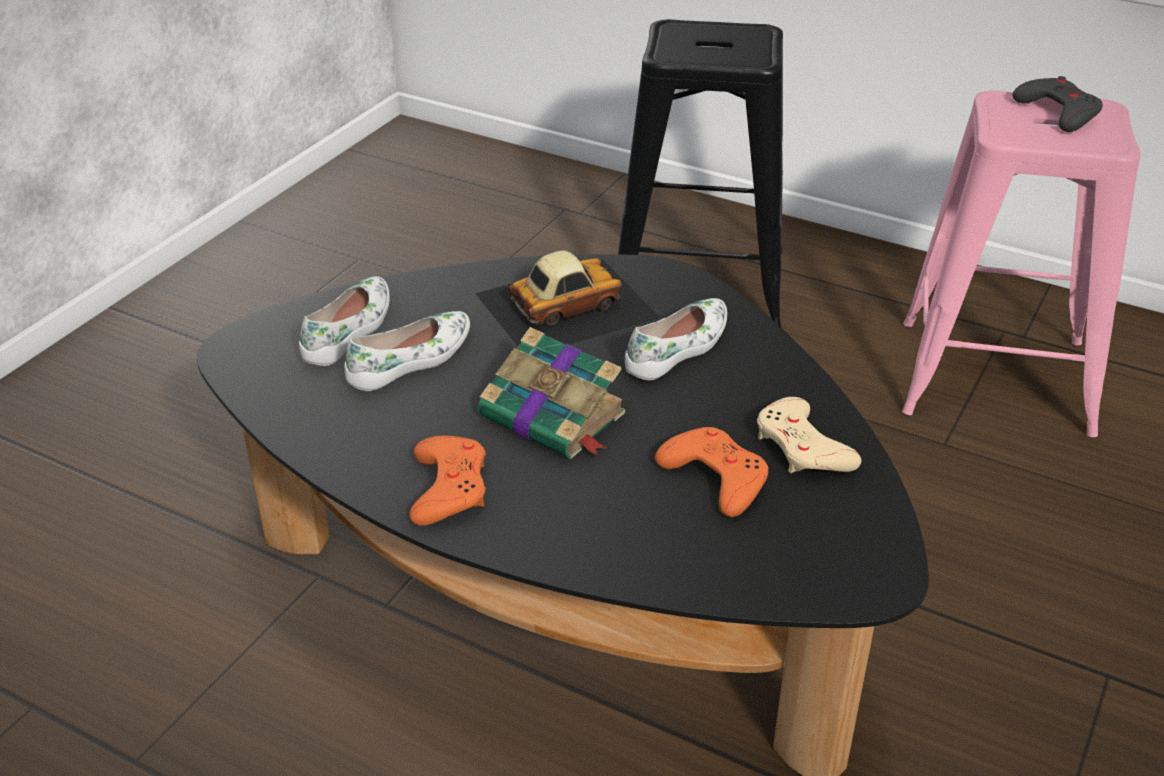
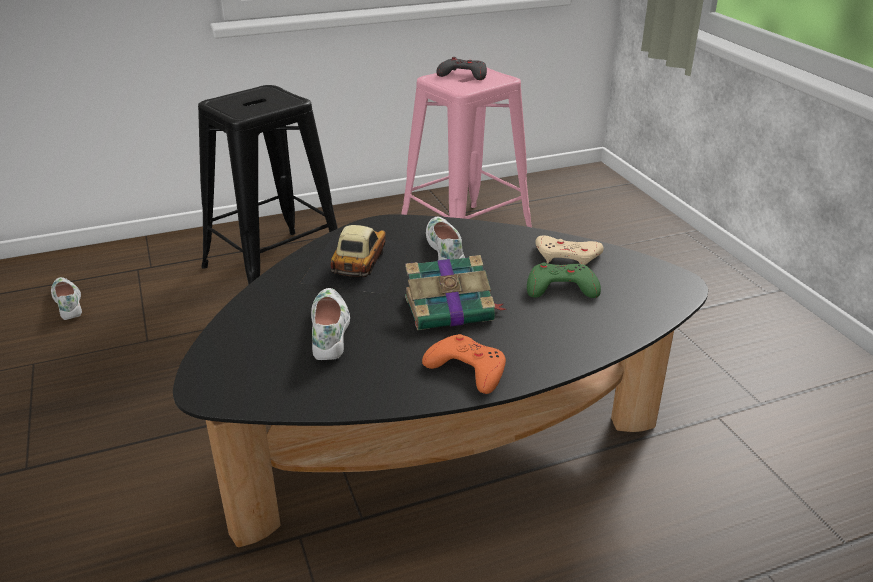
camera: 50 degrees left, 5 degrees down
white shoe [299,276,390,366] -> white shoe moved to [51,277,82,320]
orange game controller [655,427,768,517] -> green game controller [527,262,601,298]

